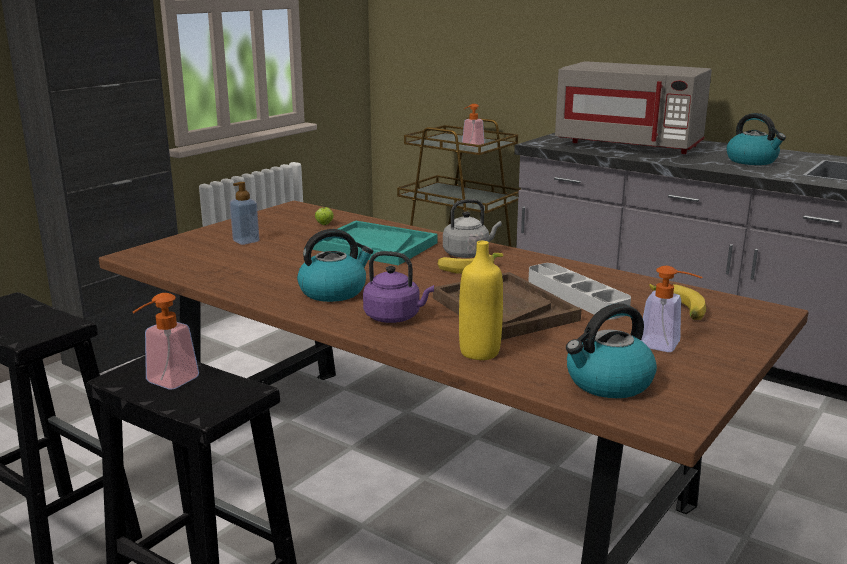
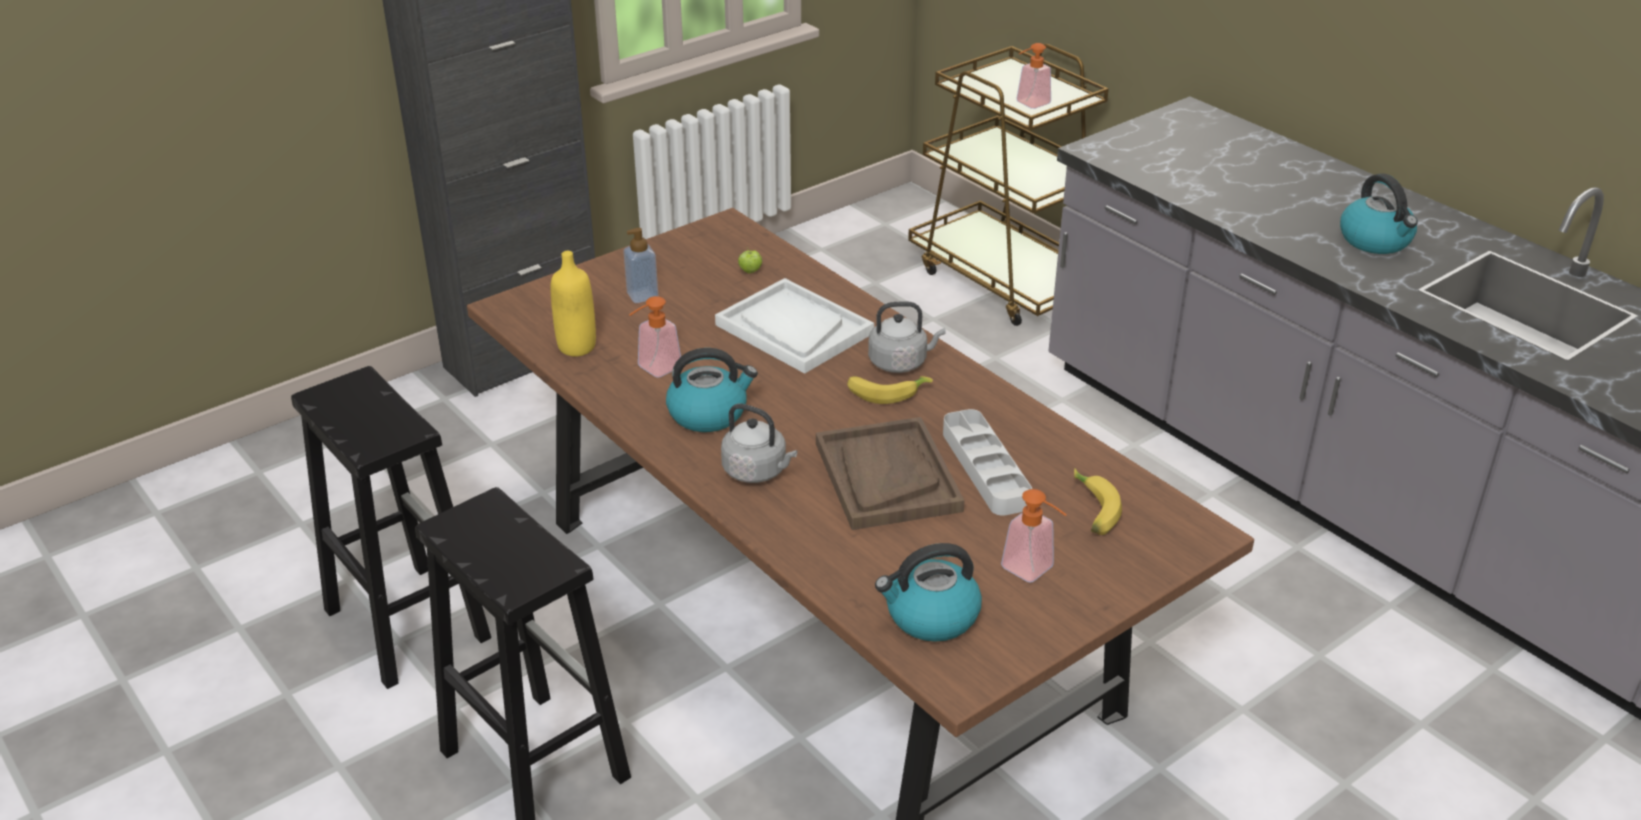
camera: 15 degrees right, 15 degrees up
soap dispenser [132,293,199,389] -> soap dispenser moved to [629,296,681,378]
turquoise tray [313,221,438,266] -> white tray [715,278,874,374]
purple kettle [363,251,434,323] -> grey kettle [721,404,797,483]
yellow bottle [459,241,503,360] -> yellow bottle moved to [551,251,596,357]
grey microwave [555,61,712,154] -> none

